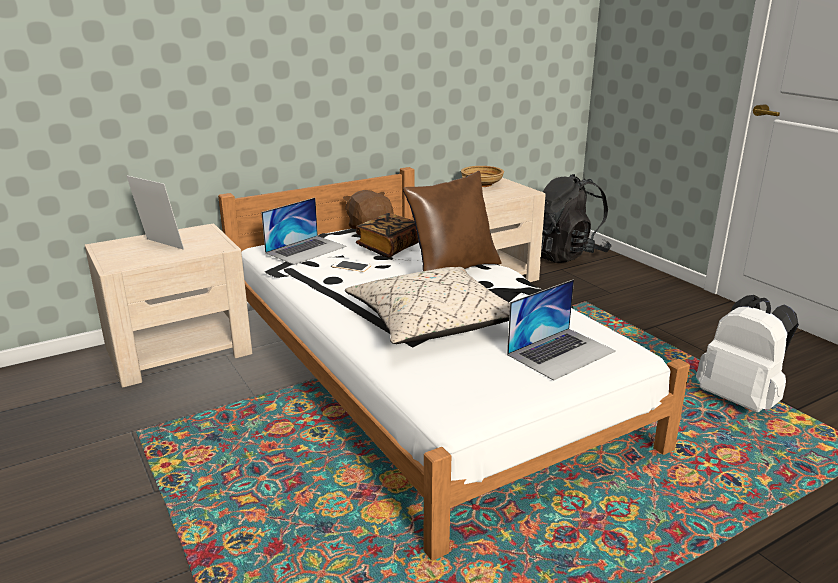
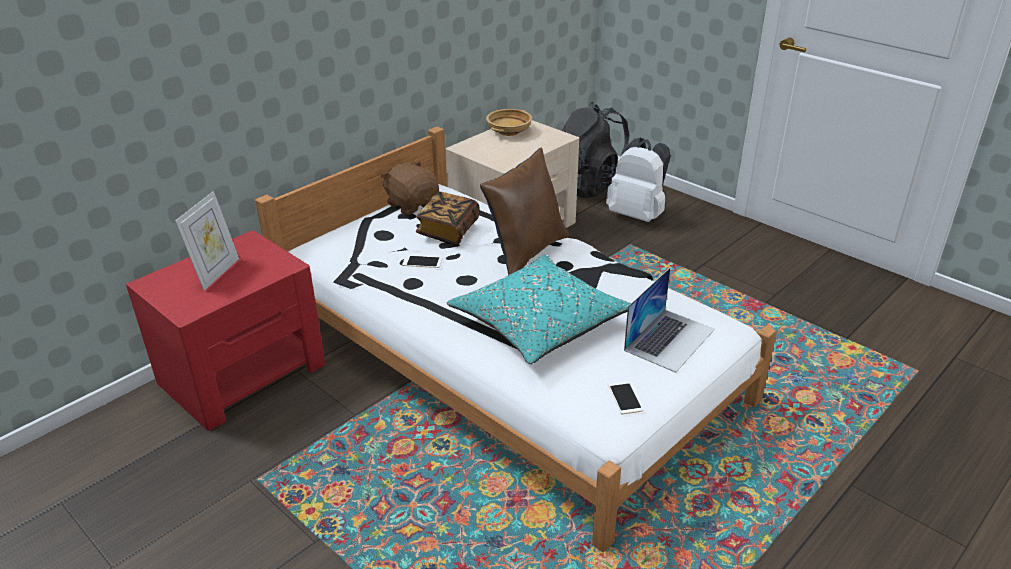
camera: 15 degrees left, 10 degrees up
beige nightstand [85,223,252,387] -> red nightstand [126,230,326,431]
picture frame [127,176,184,250] -> picture frame turned 90 degrees clockwise [175,191,239,291]
laptop [261,198,346,265] -> none
beige pillow [345,267,510,344] -> turquoise pillow [447,255,631,364]
white backpack [696,295,799,413] -> white backpack moved to [606,138,671,222]
none -> phone [607,380,643,414]

